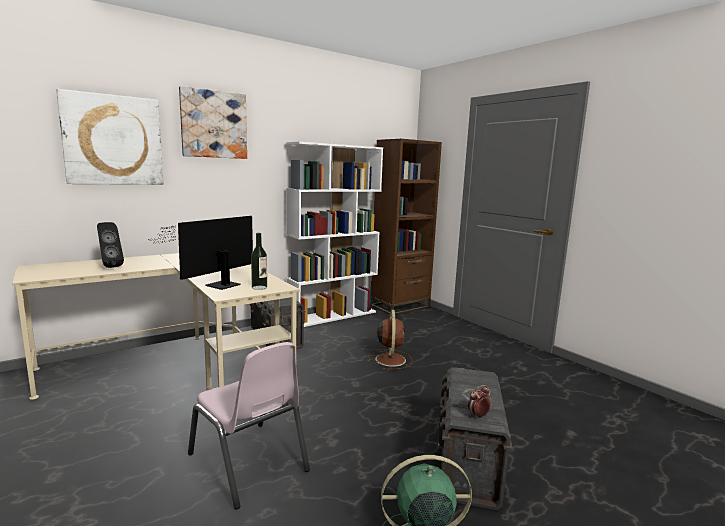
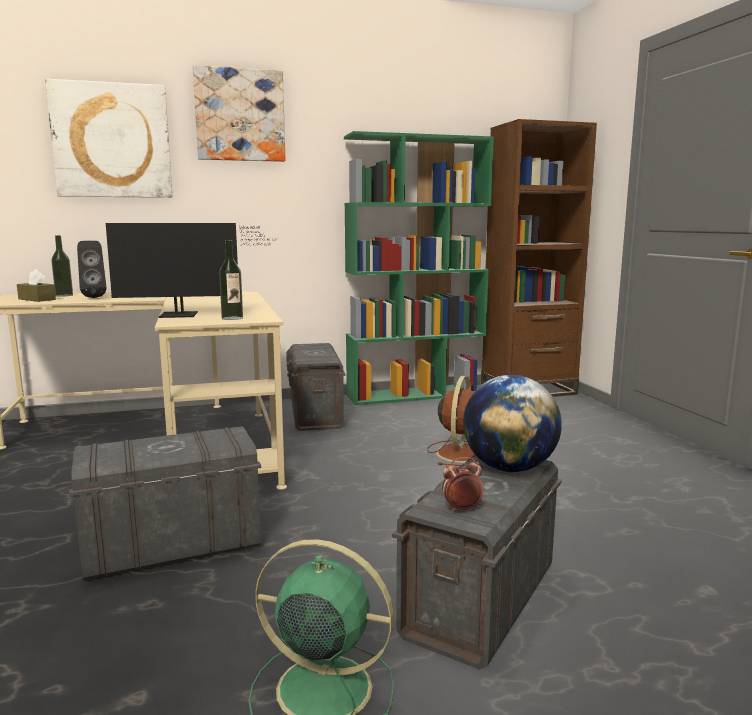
camera: 20 degrees right, 0 degrees up
monitor [148,216,253,290] -> monitor turned 150 degrees counterclockwise [106,223,276,318]
pink chair [188,342,310,509] -> grey storage box [69,426,261,580]
white bookcase [286,142,383,327] -> green bookcase [344,131,494,405]
none -> brown tissue box [17,269,56,302]
none -> bottle [51,235,73,297]
none -> globe [463,375,562,472]

